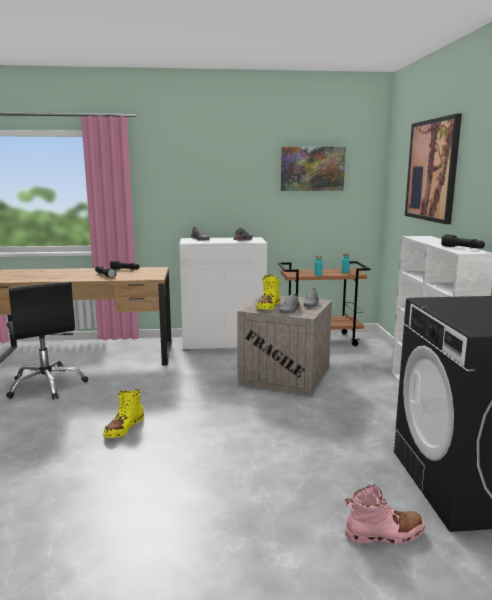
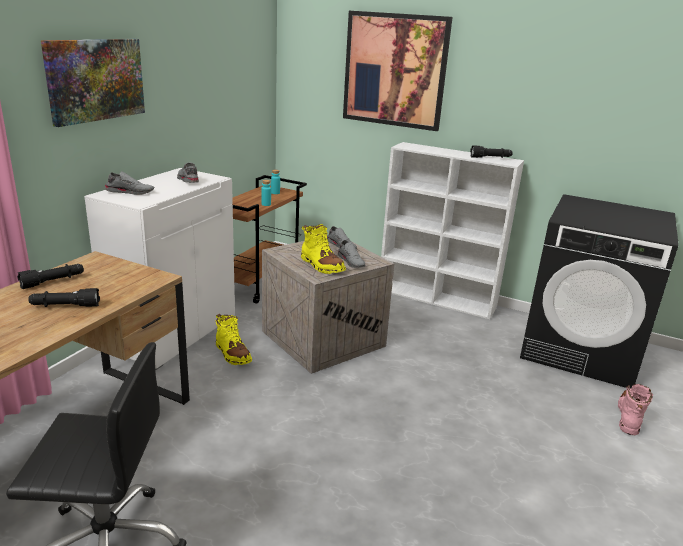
camera: 60 degrees left, 10 degrees up
yellow boot [103,389,144,438] -> yellow boot moved to [215,314,252,365]
picture [281,147,346,191] -> picture moved to [41,39,145,127]

